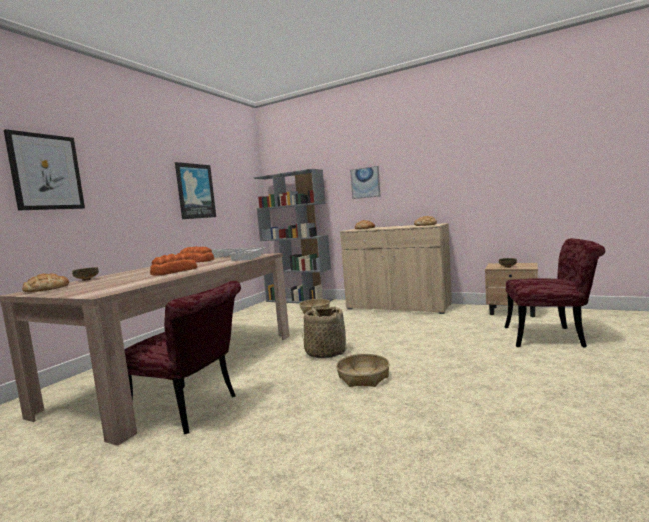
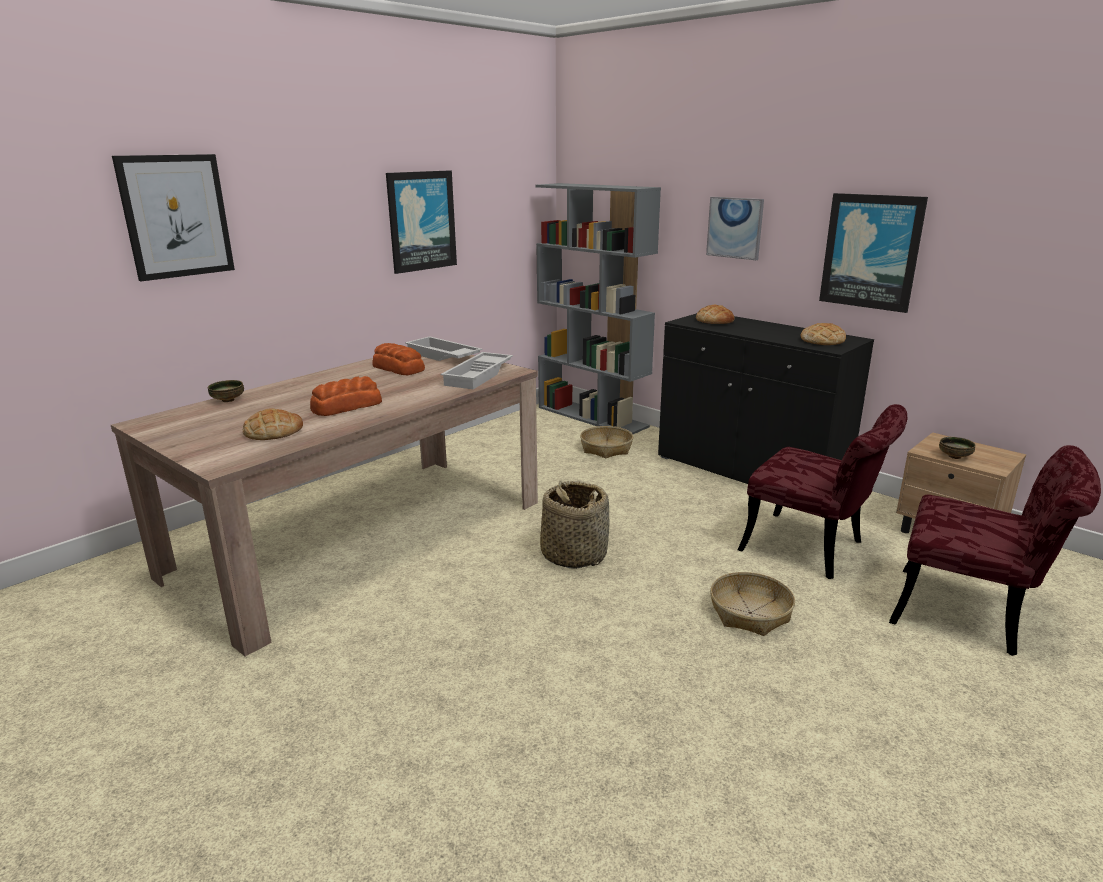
camera: 15 degrees right, 15 degrees up
bread [22,273,69,292] -> bread moved to [243,408,303,440]
red chair [125,281,241,434] -> red chair moved to [738,404,907,579]
basket [336,354,390,387] -> basket moved to [710,572,795,636]
beige cabinet [340,223,452,314] -> black cabinet [658,313,874,484]
none -> picture [819,193,928,313]

